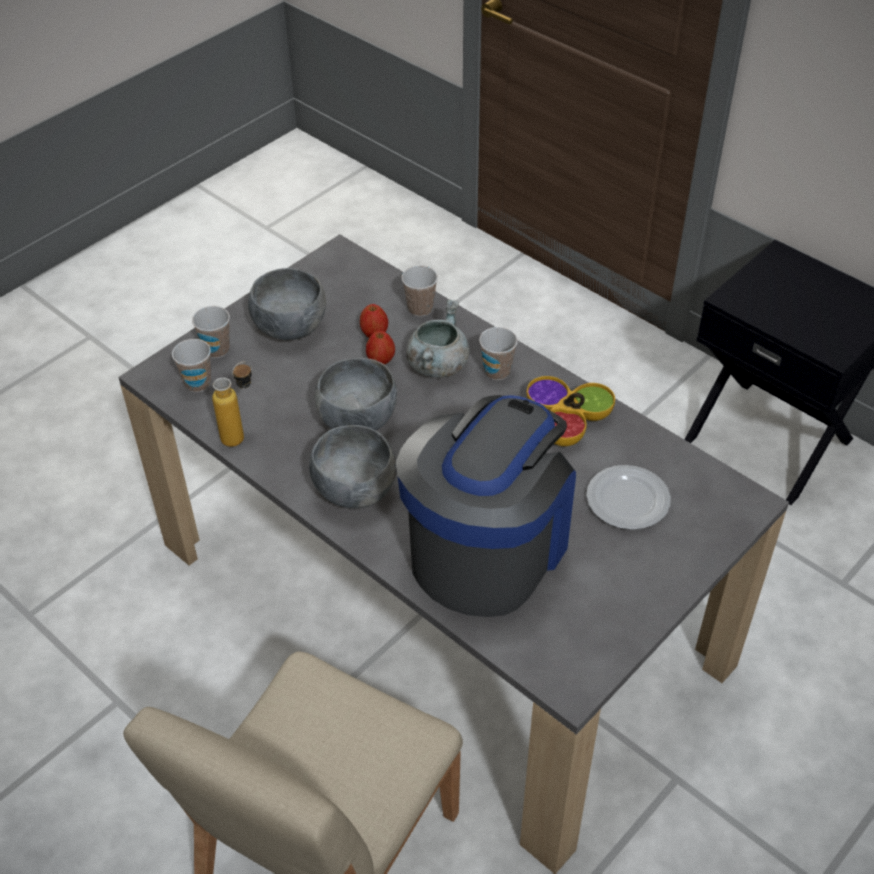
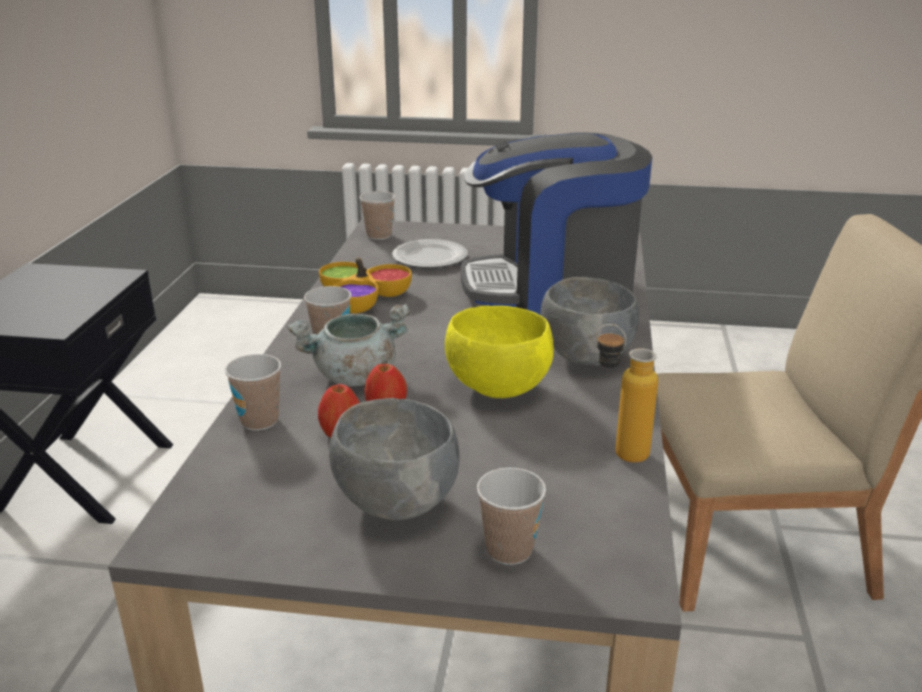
camera: 125 degrees left, 20 degrees down
cup [172,339,211,392] -> cup moved to [359,191,395,240]
grey bowl [315,358,397,430] -> yellow bowl [445,306,554,398]

